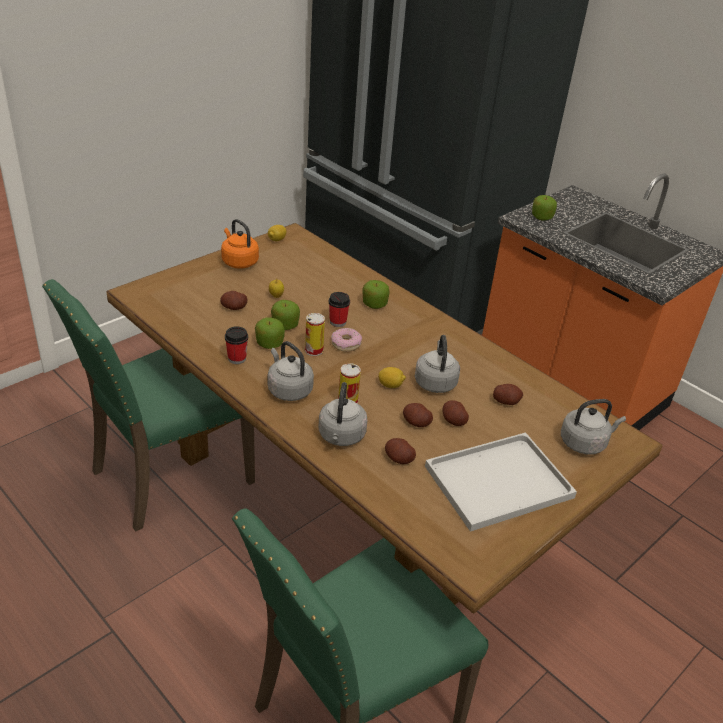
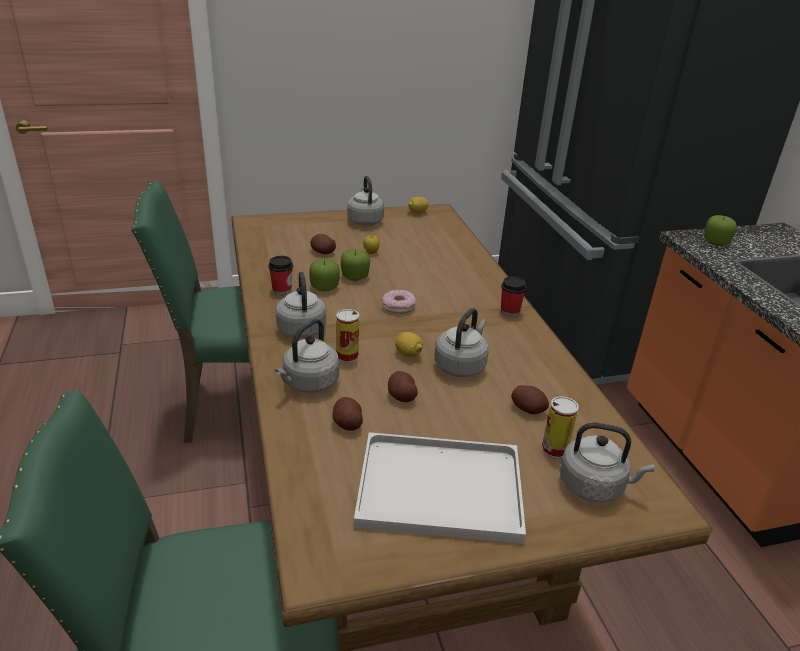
camera: 30 degrees right, 5 degrees down
orange kettle [221,219,259,269] -> grey kettle [347,176,384,226]
can [305,313,325,356] -> can moved to [541,396,579,459]
cup [328,292,350,327] -> cup moved to [501,276,527,317]
apple [363,280,390,309] -> none
potato [442,400,469,426] -> none

